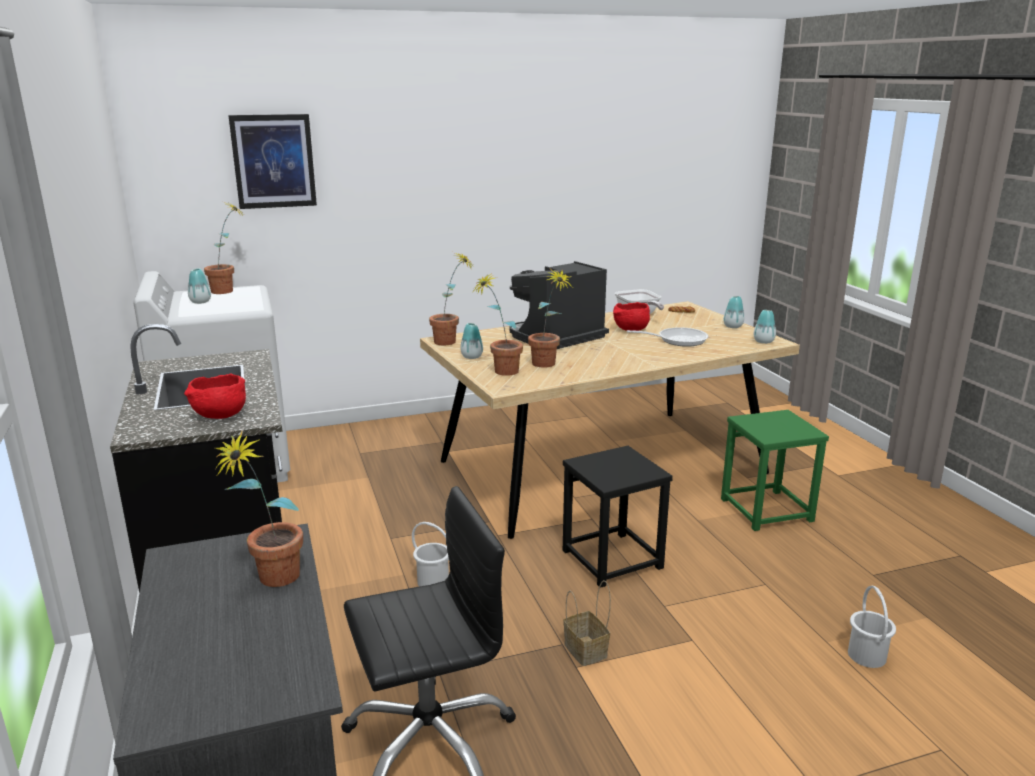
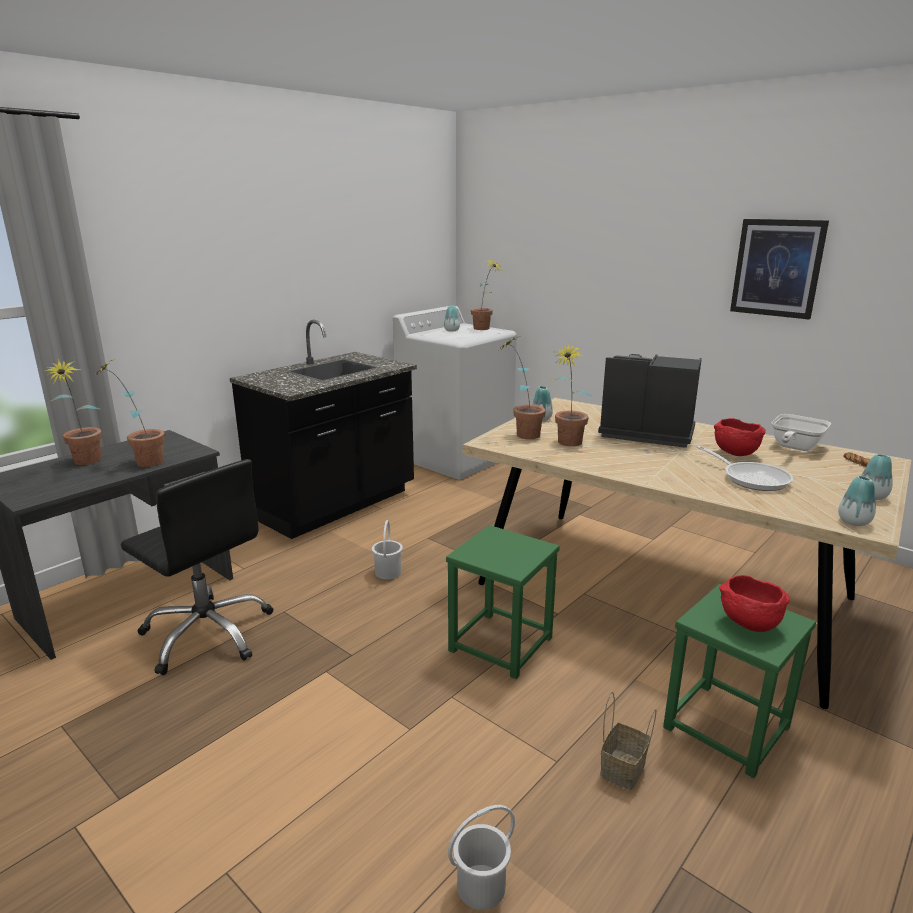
camera: 60 degrees right, 0 degrees up
red bowl [184,373,246,419] -> red bowl moved to [719,575,790,632]
picture [228,114,317,209] -> picture moved to [730,219,829,319]
potted plant [429,252,475,345] -> potted plant moved to [45,359,102,465]
black stool [563,446,673,588] -> green stool [446,525,560,679]
basket [563,580,611,666] -> basket moved to [600,692,656,790]

